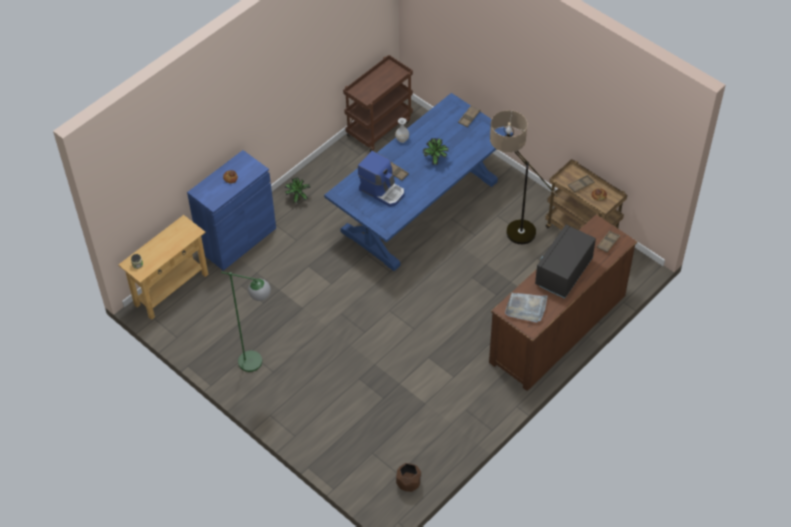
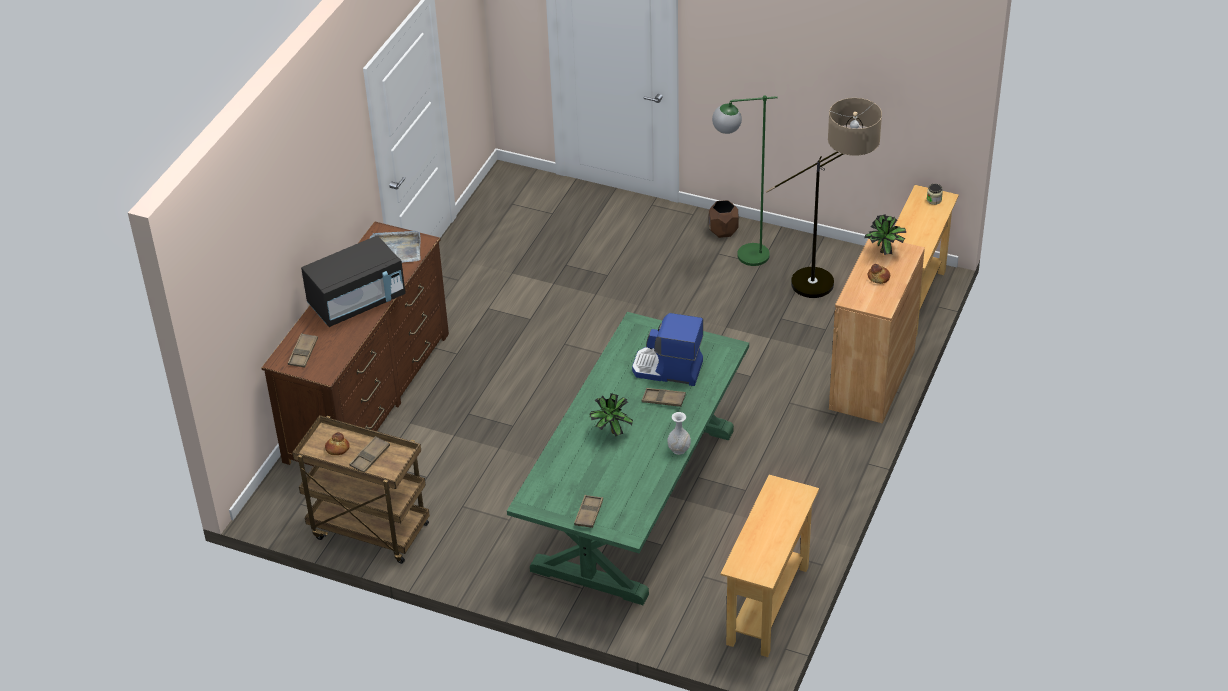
camera: 160 degrees right, 10 degrees down
blue cabinet [187,150,276,271] -> brown cabinet [829,239,925,424]
potted plant [284,178,311,203] -> potted plant moved to [864,214,906,255]
blue dining table [324,93,513,271] -> green dining table [507,312,749,605]
brown cart [343,55,413,152] -> beige console table [721,474,819,657]
brown planter [396,463,421,492] -> brown planter moved to [709,200,739,238]
floor lamp [490,110,558,244] -> floor lamp moved to [766,98,882,298]
black microwave [535,225,596,299] -> black microwave turned 45 degrees clockwise [301,236,406,327]

